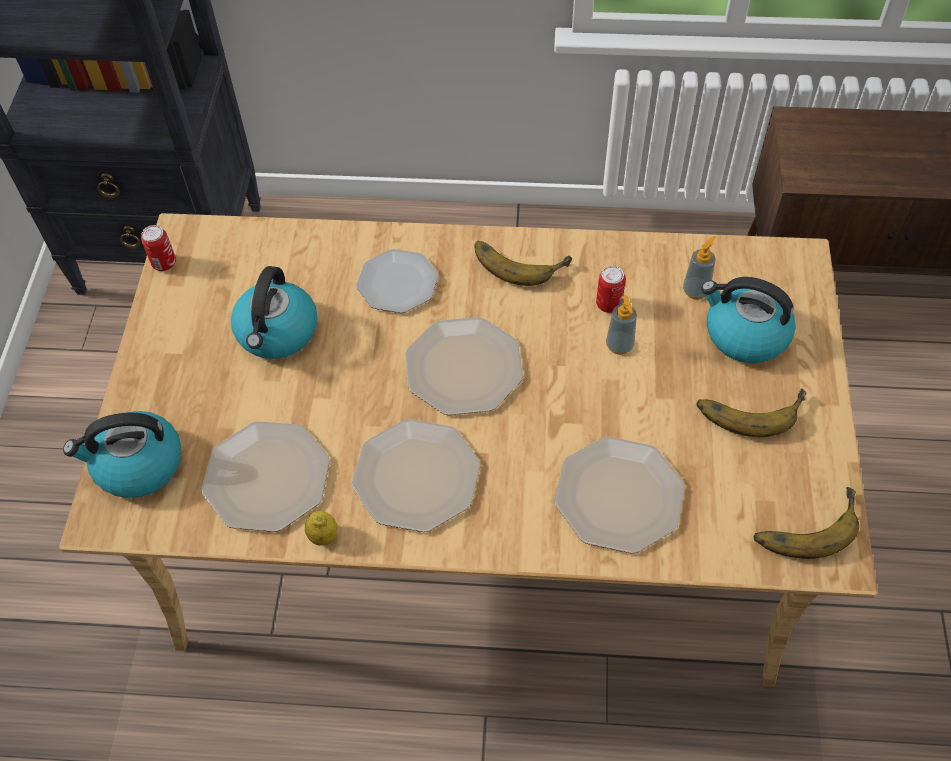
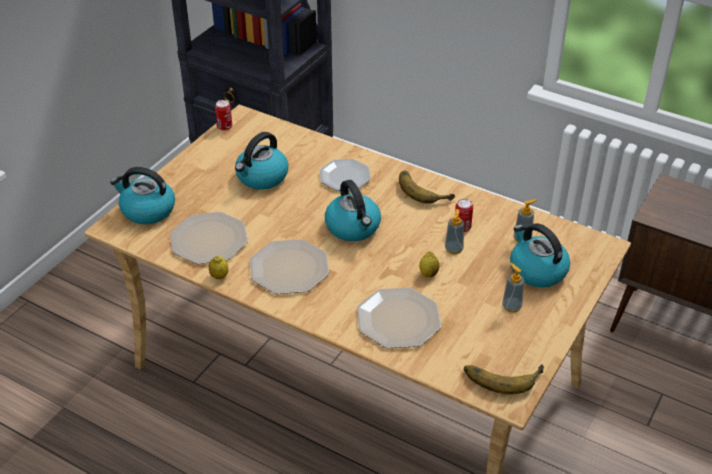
camera: 25 degrees right, 15 degrees down
plate [405,317,523,415] -> kettle [325,180,381,241]
banana [696,388,807,437] -> soap dispenser [502,263,524,313]
none -> lemon [419,251,439,277]

